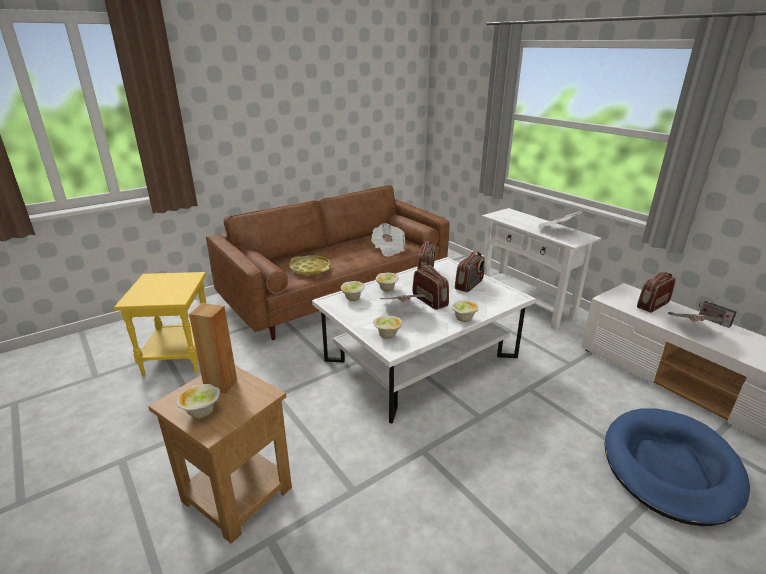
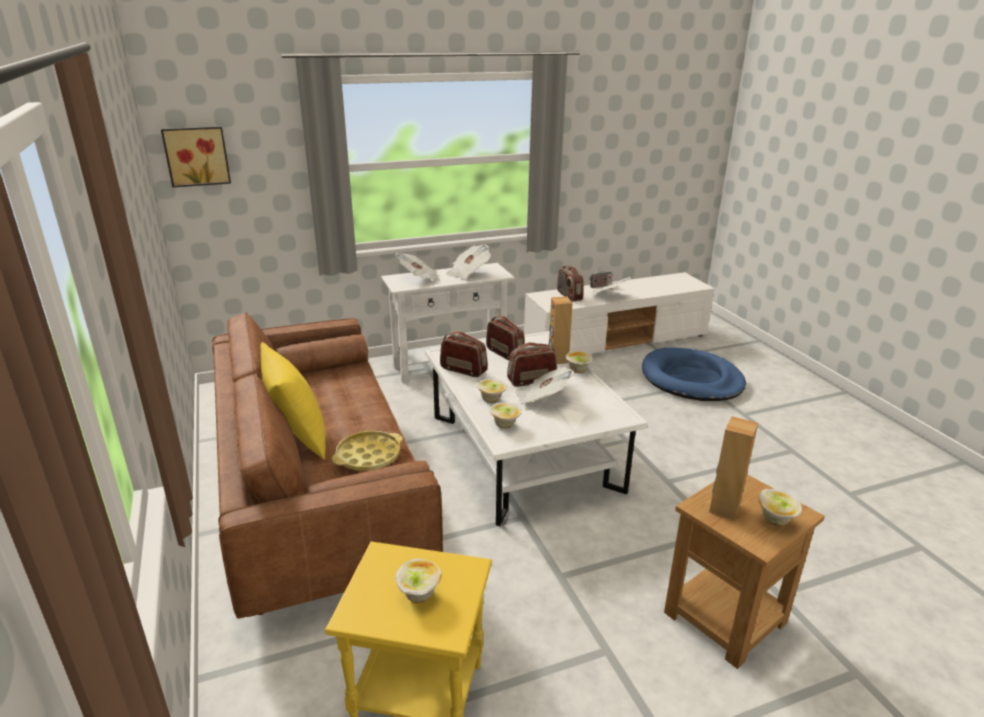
camera: 75 degrees left, 0 degrees up
newspaper [371,223,405,257] -> newspaper moved to [396,253,441,282]
bowl [373,315,402,339] -> bowl moved to [396,558,442,603]
none -> picture [161,126,231,187]
none -> yellow pillow [261,342,326,460]
none -> brown speaker [549,297,573,364]

